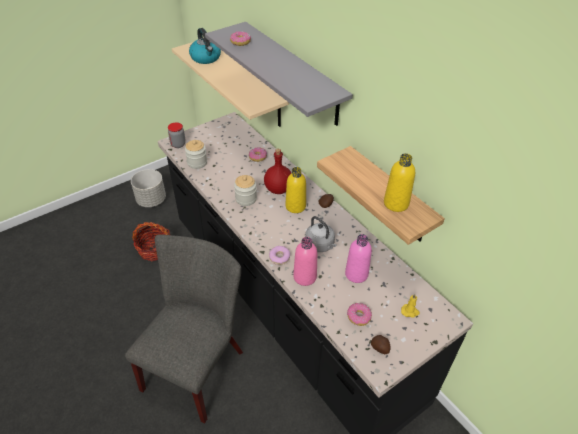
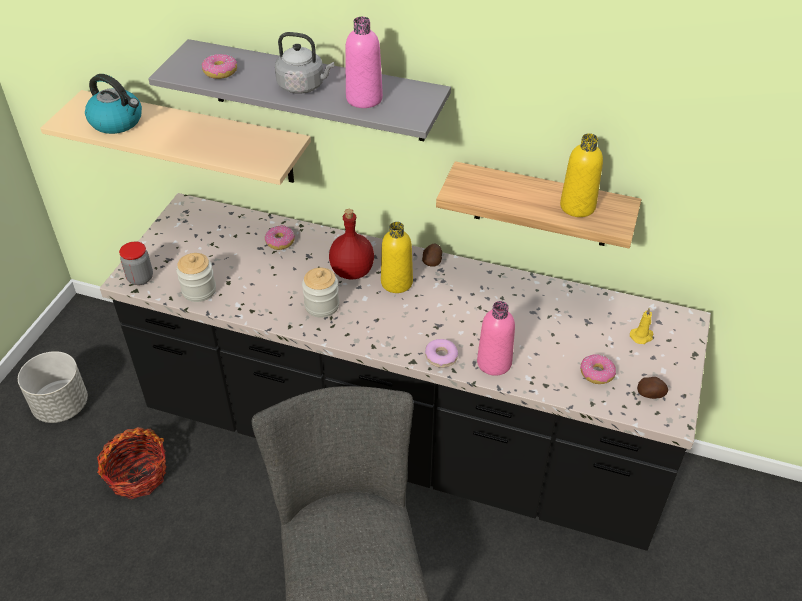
camera: 35 degrees left, 0 degrees up
grey kettle [305,216,337,252] -> grey kettle moved to [275,32,334,94]
pink bottle [345,234,372,283] -> pink bottle moved to [345,17,383,108]

